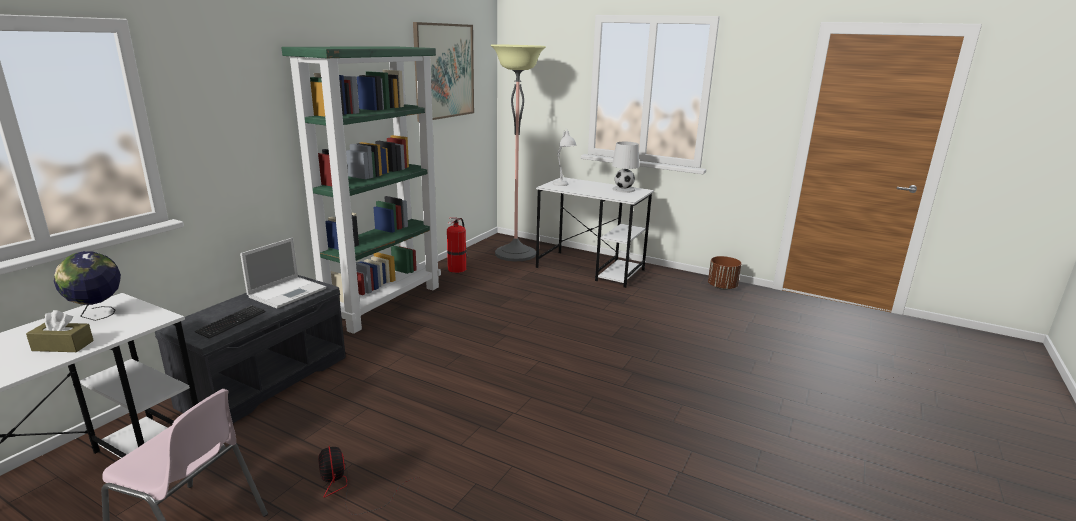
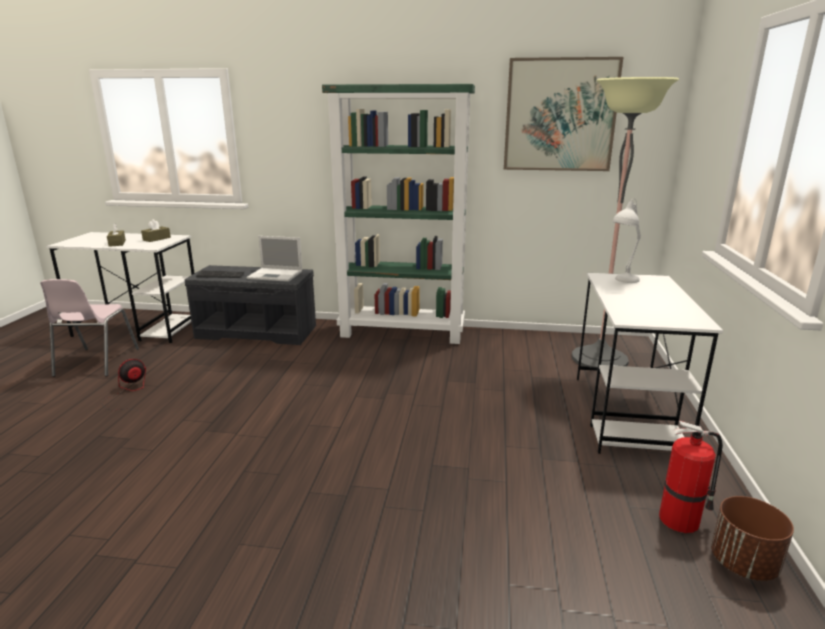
camera: 70 degrees right, 0 degrees up
globe [54,251,121,321] -> brown tissue box [141,219,171,242]
fire extinguisher [447,217,467,273] -> fire extinguisher moved to [659,420,723,533]
white table lamp [612,142,639,193] -> none

